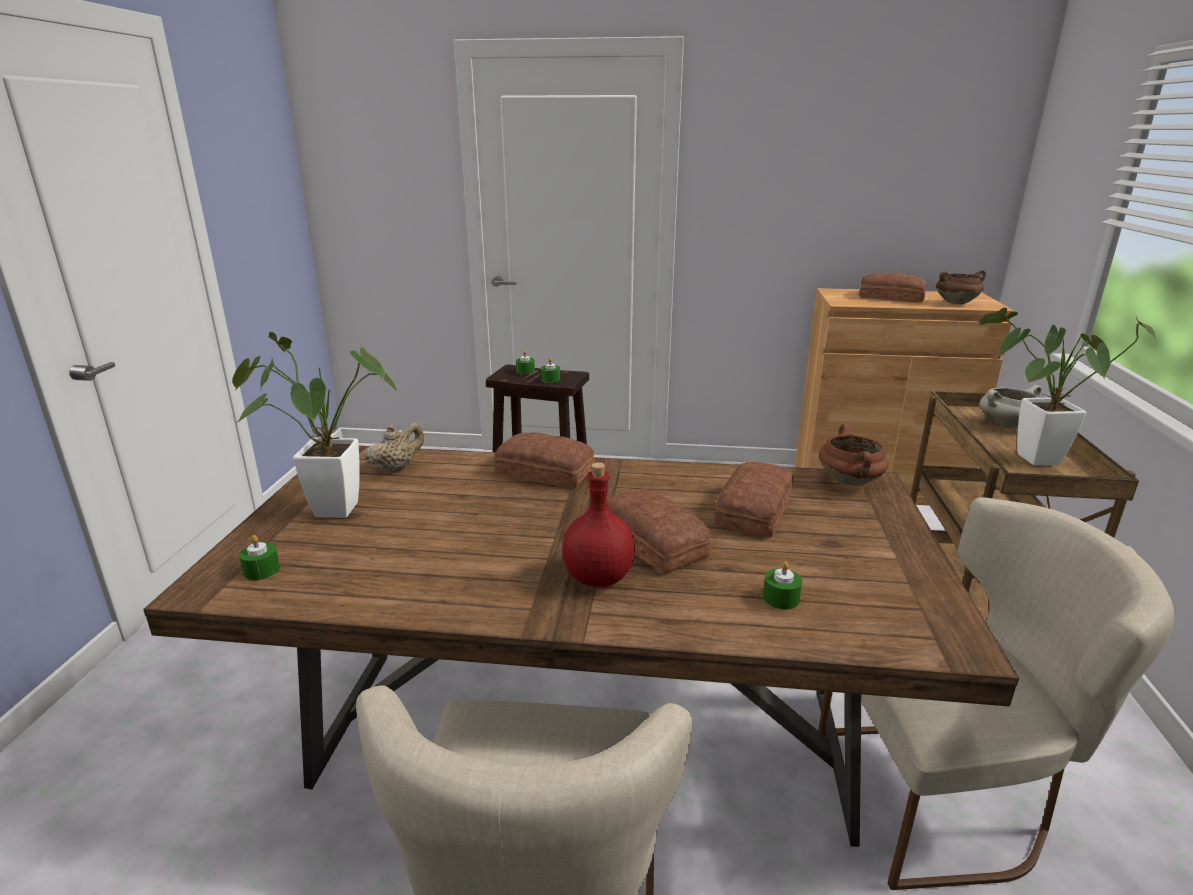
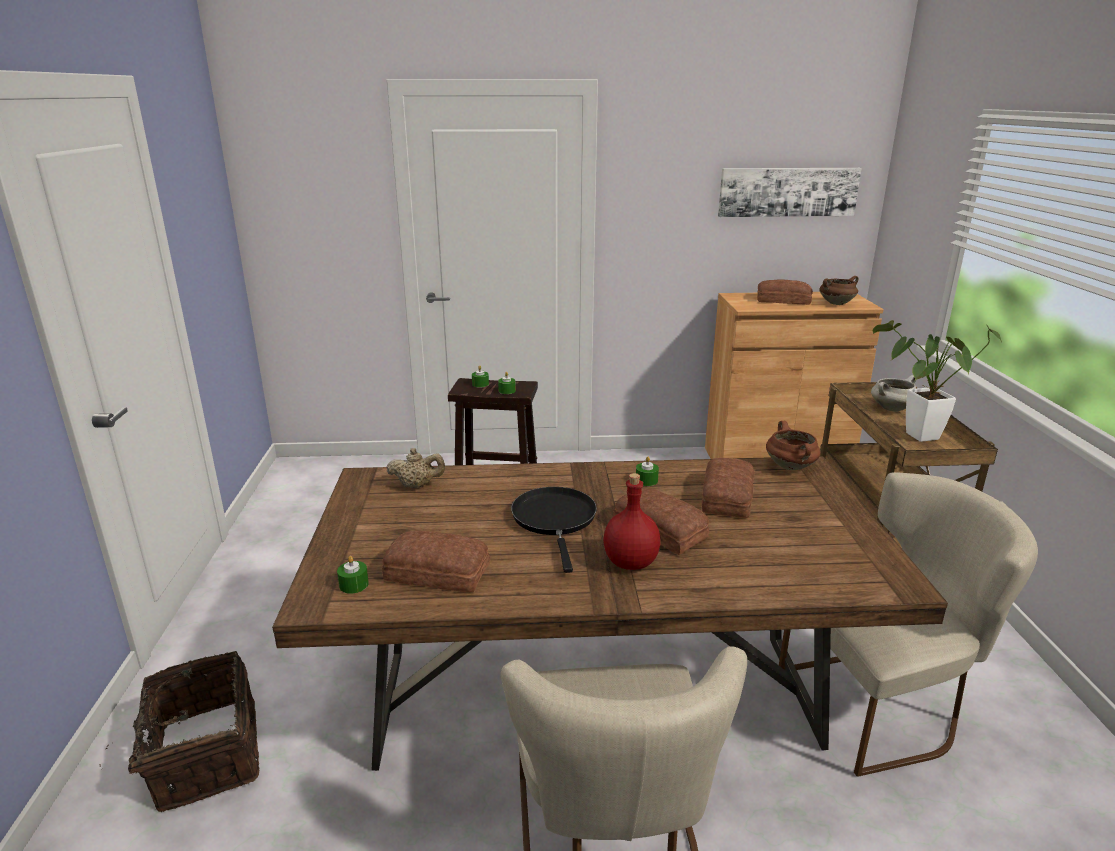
camera: 10 degrees left, 0 degrees up
potted plant [232,332,399,518] -> none
beige teapot [365,423,424,473] -> beige teapot turned 60 degrees clockwise [386,448,445,488]
bread [494,432,596,488] -> bread moved to [382,531,490,592]
green candle [763,562,802,610] -> green candle moved to [636,457,659,486]
none -> basket [99,651,260,812]
none -> black frying pan [511,487,597,573]
none -> picture [718,168,862,217]

